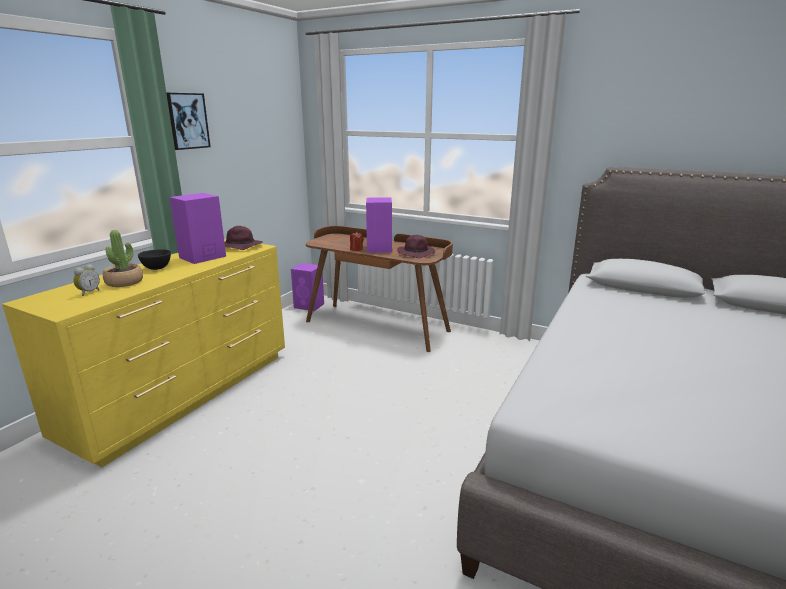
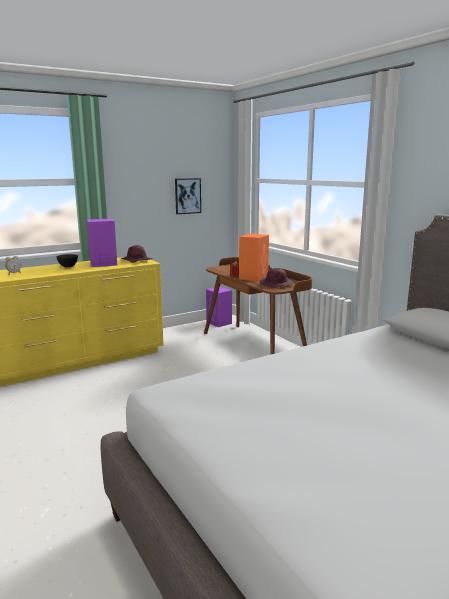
camera: 30 degrees right, 5 degrees down
potted plant [103,230,143,287] -> none
picture [166,93,211,150] -> picture moved to [175,178,201,214]
purple speaker [366,198,392,253] -> orange speaker [239,234,269,281]

